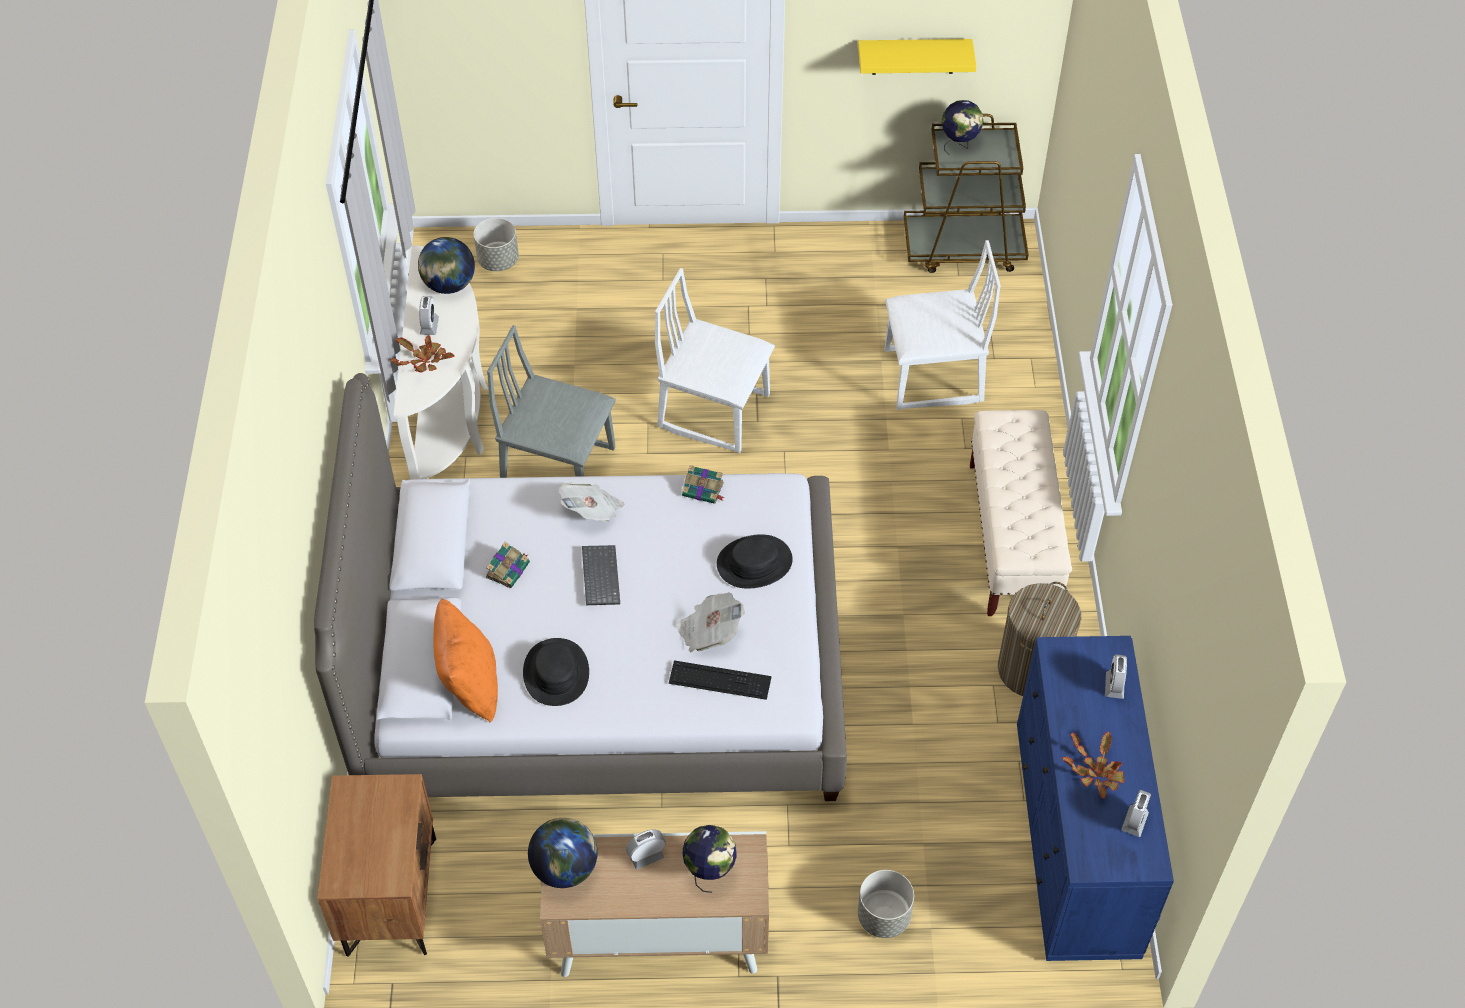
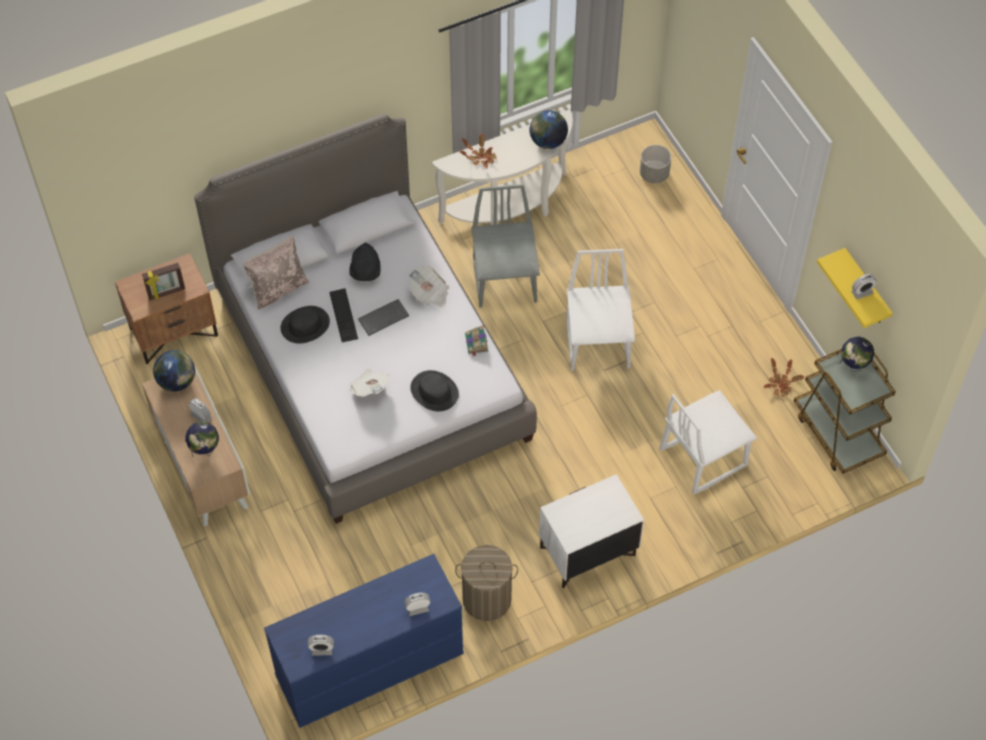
camera: 65 degrees right, 5 degrees up
alarm clock [419,296,439,335] -> alarm clock moved to [851,274,877,300]
orange pillow [433,599,498,723] -> beige pillow [243,237,309,309]
book [486,542,530,588] -> black hat [349,243,381,281]
keyboard [669,660,771,700] -> keyboard moved to [329,288,358,342]
grey planter [858,870,914,938] -> none
white chair [884,240,1001,410] -> white chair turned 90 degrees clockwise [659,390,757,495]
beige bench [970,410,1072,616] -> white nightstand [539,474,644,588]
potted plant [1062,732,1125,799] -> potted plant moved to [763,358,804,397]
none -> picture frame [142,263,185,300]

